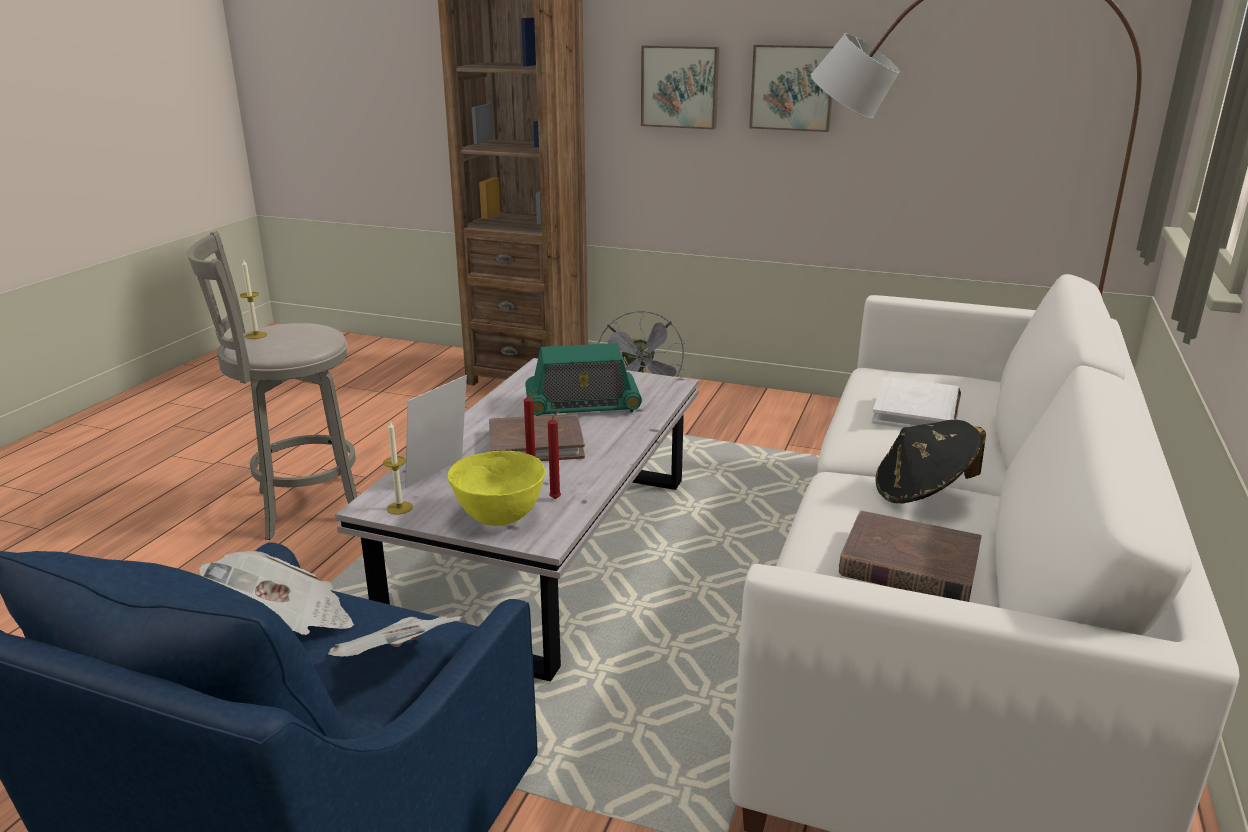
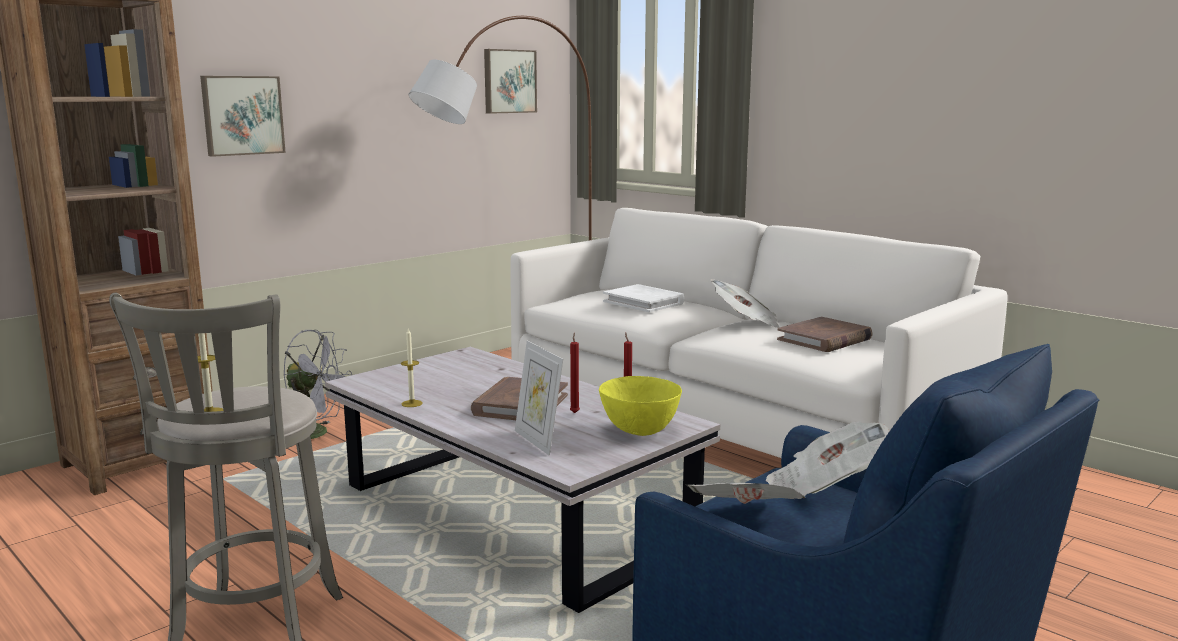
camera: 65 degrees left, 10 degrees down
candle [383,422,413,515] -> candle moved to [401,329,423,407]
radio [525,343,642,416] -> none
picture [749,44,834,132] -> picture moved to [484,49,537,114]
black hat [875,420,986,503] -> newspaper [711,279,780,328]

